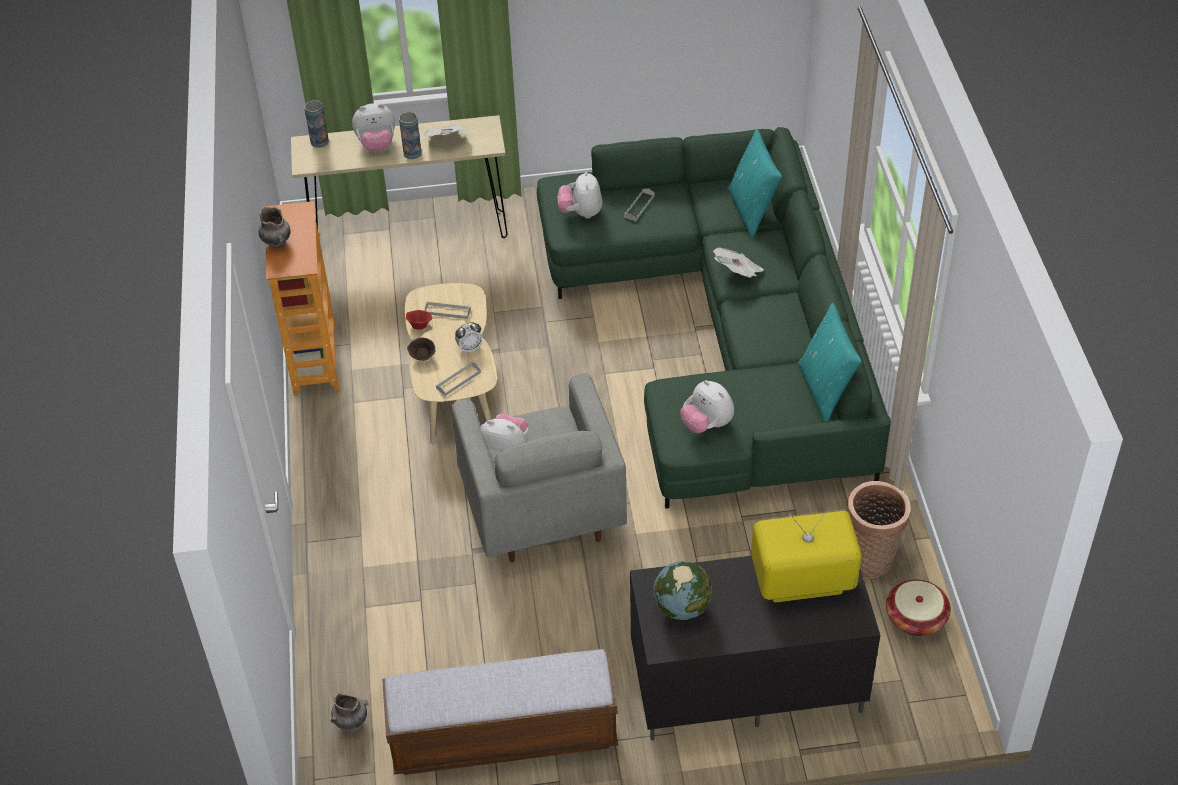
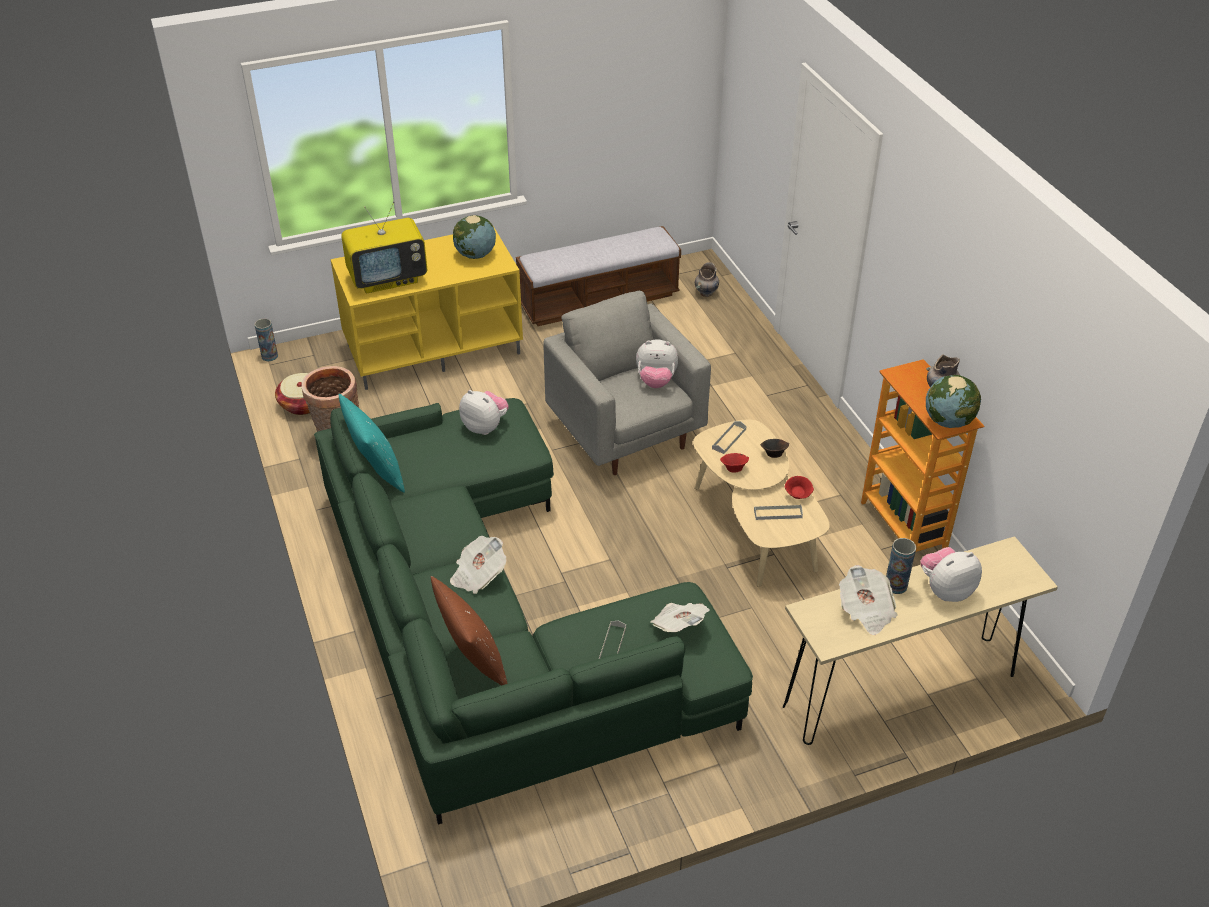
camera: 165 degrees right, 5 degrees down
vase [304,100,329,148] -> vase moved to [255,319,278,361]
alarm clock [455,322,483,353] -> red bowl [720,453,749,473]
plush toy [558,171,602,219] -> newspaper [650,603,710,632]
black tv stand [630,556,880,740] -> yellow tv stand [331,228,523,390]
turquoise pillow [728,129,782,238] -> brown pillow [431,576,508,686]
none -> globe [926,375,981,428]

